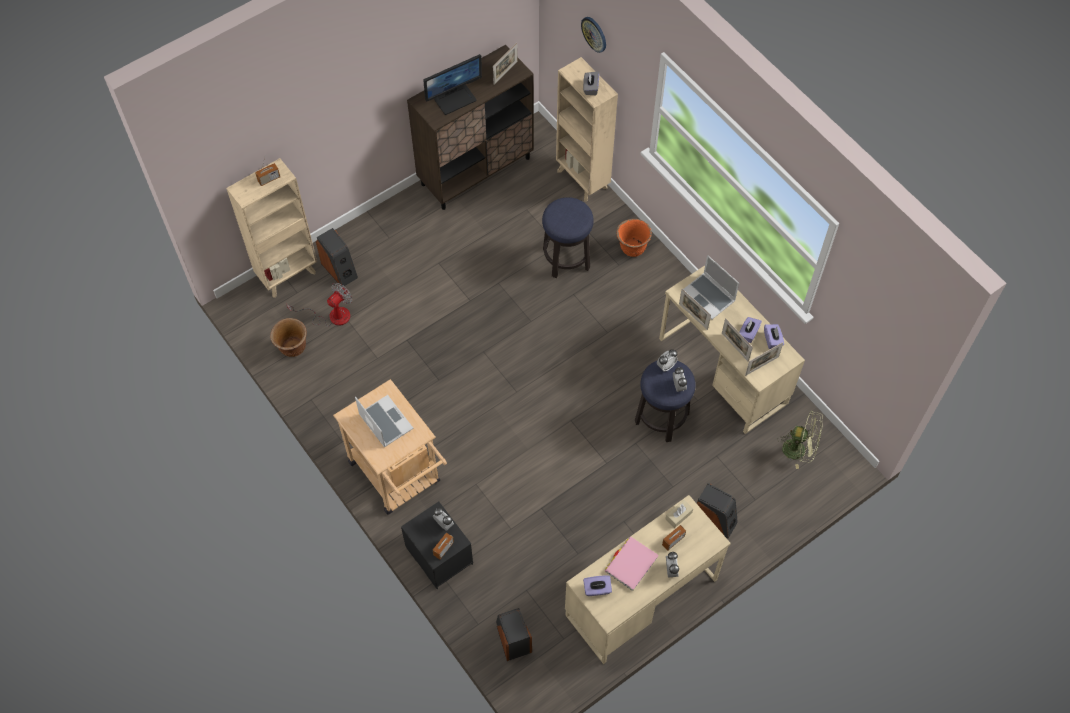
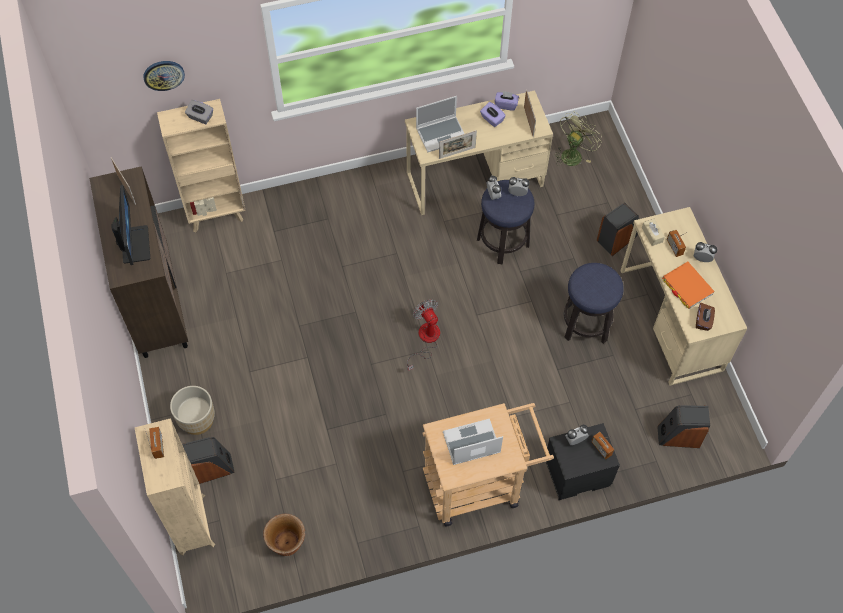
camera: 70 degrees left, 0 degrees up
fan [287,283,352,327] -> fan moved to [407,299,440,371]
stool [542,197,594,278] -> stool moved to [564,263,624,344]
purple tissue box [583,575,612,596] -> brown tissue box [696,303,715,331]
pink book [605,537,659,591] -> orange book [662,262,715,309]
orange planter [616,219,652,257] -> none
picture frame [722,318,753,362] -> none
none -> beige planter [170,386,215,435]

